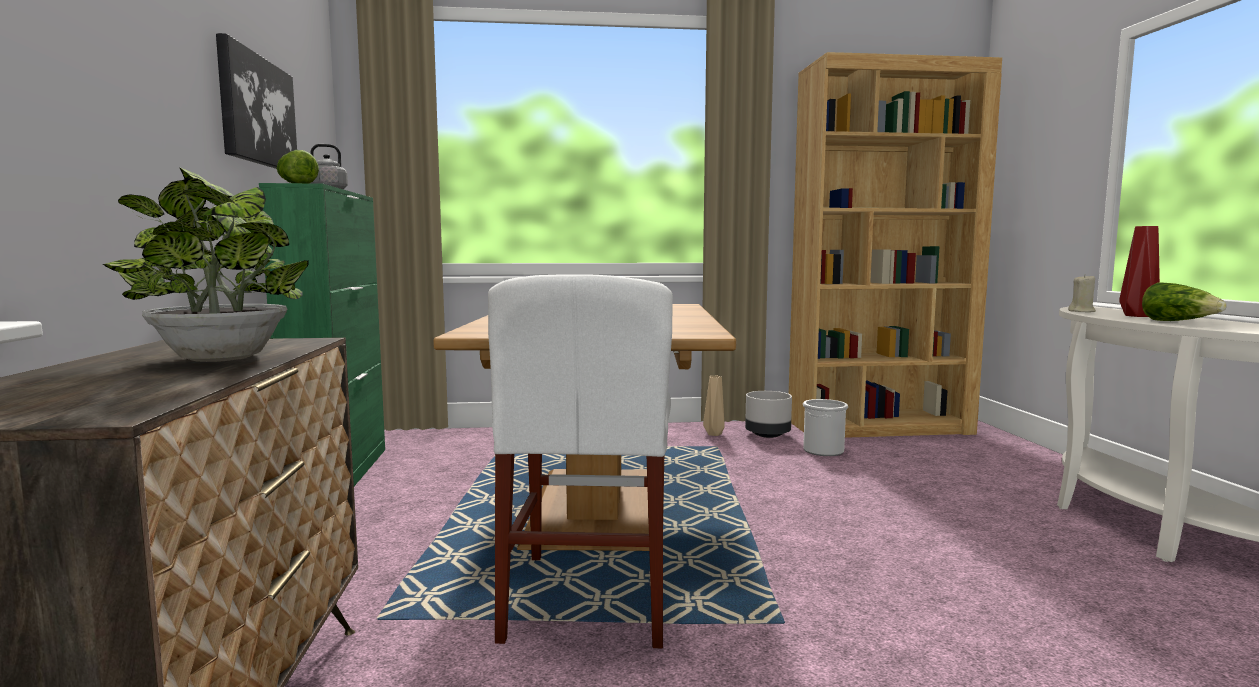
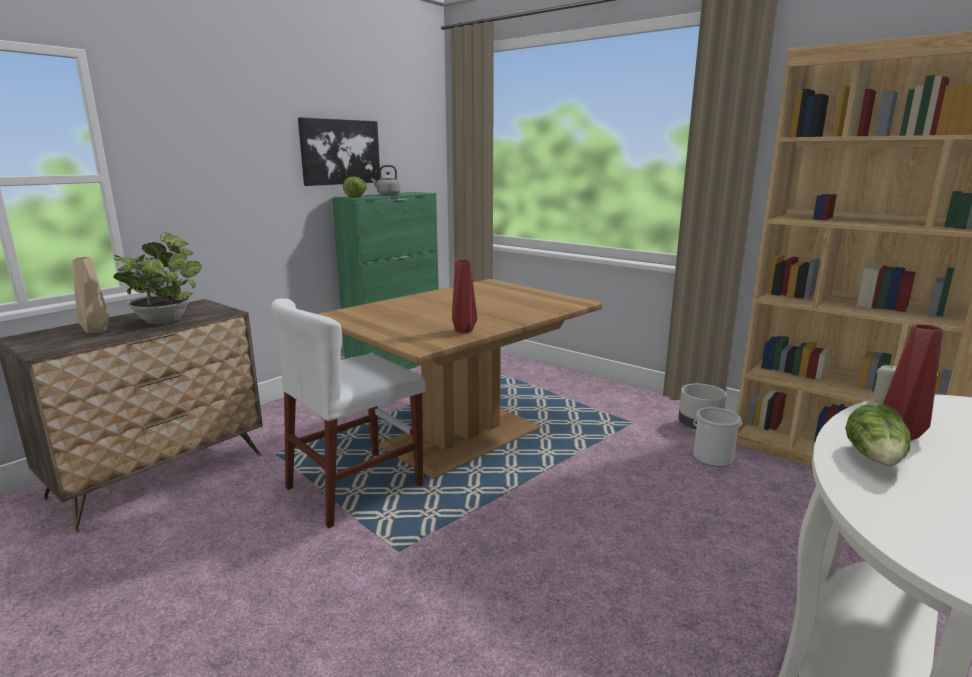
camera: 45 degrees right, 10 degrees up
beige vase [703,376,725,436] -> beige vase moved to [72,257,109,333]
none -> red vase [452,260,477,333]

